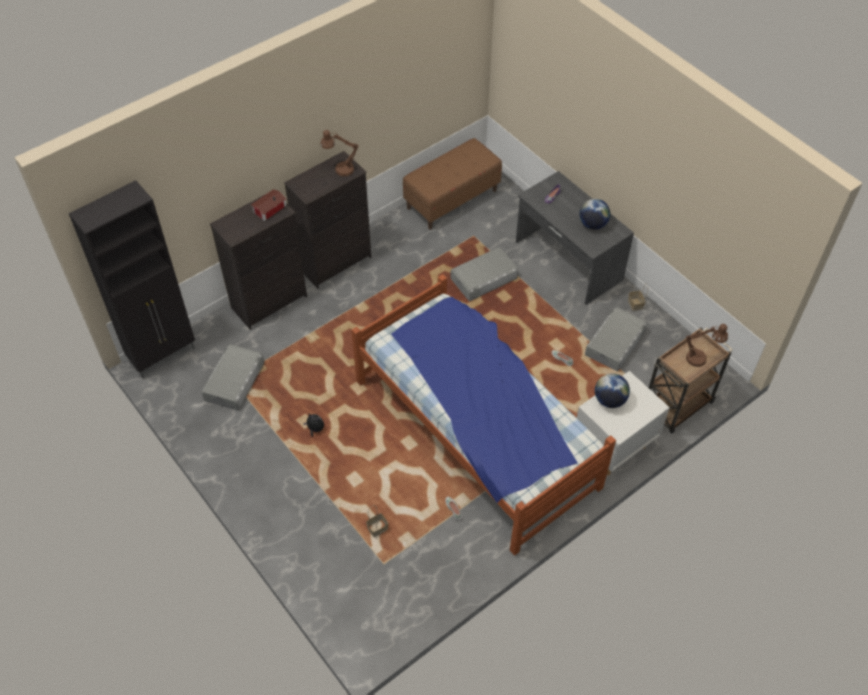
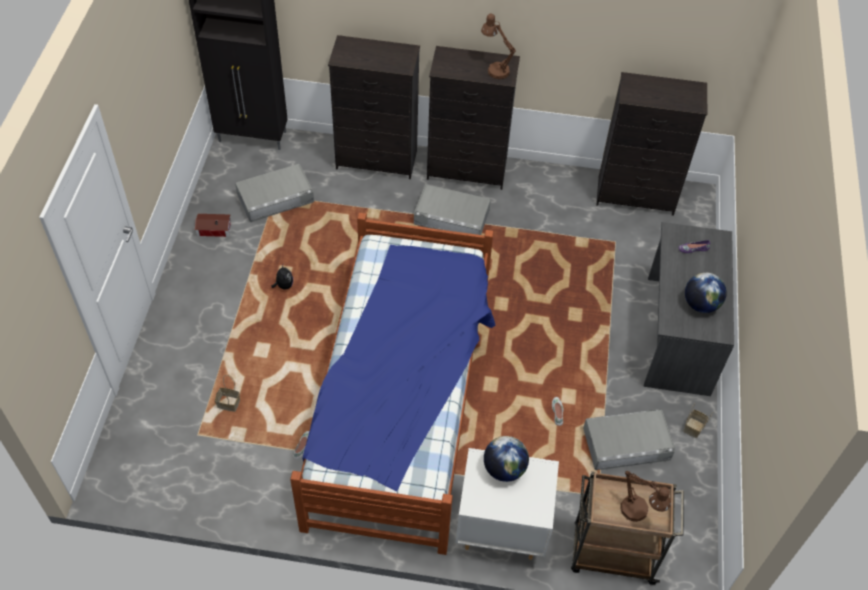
camera: 45 degrees right, 0 degrees up
toy house [251,189,286,221] -> toy house moved to [195,214,231,237]
brown bench [403,138,502,230] -> black dresser [596,72,707,216]
grey storage box [450,247,518,301] -> grey storage box moved to [414,184,491,235]

